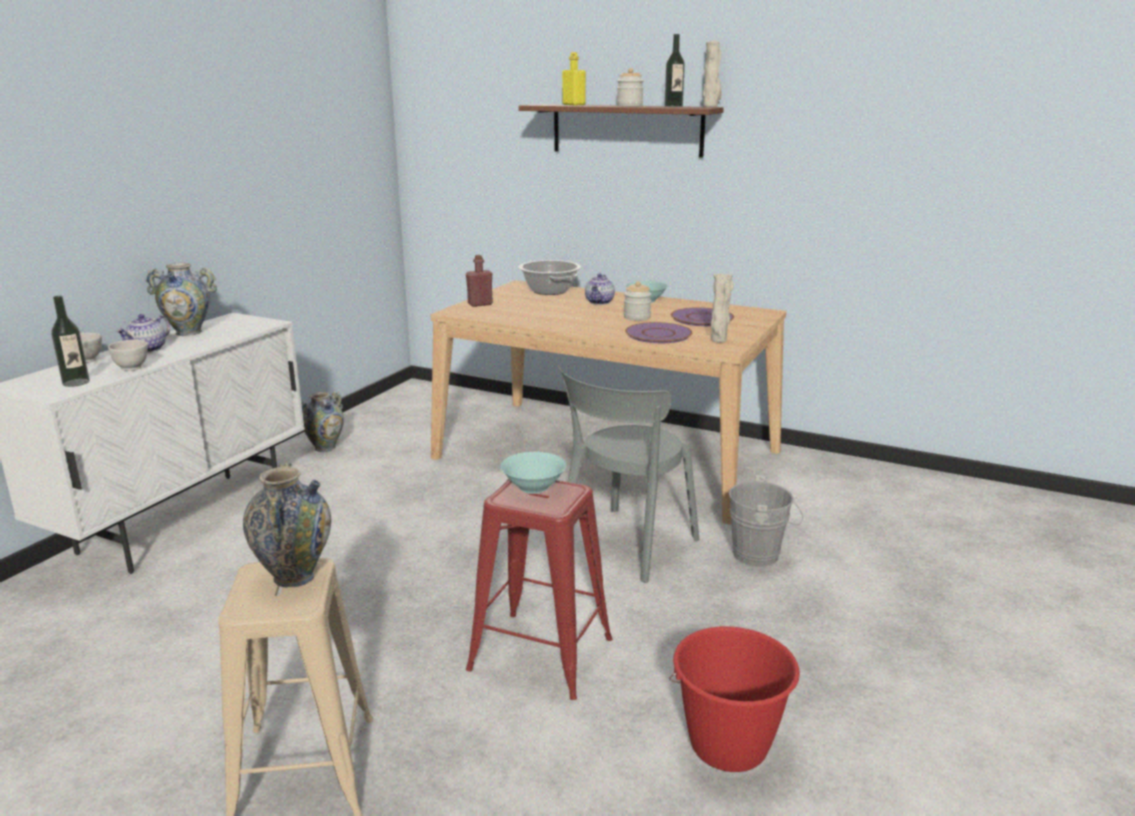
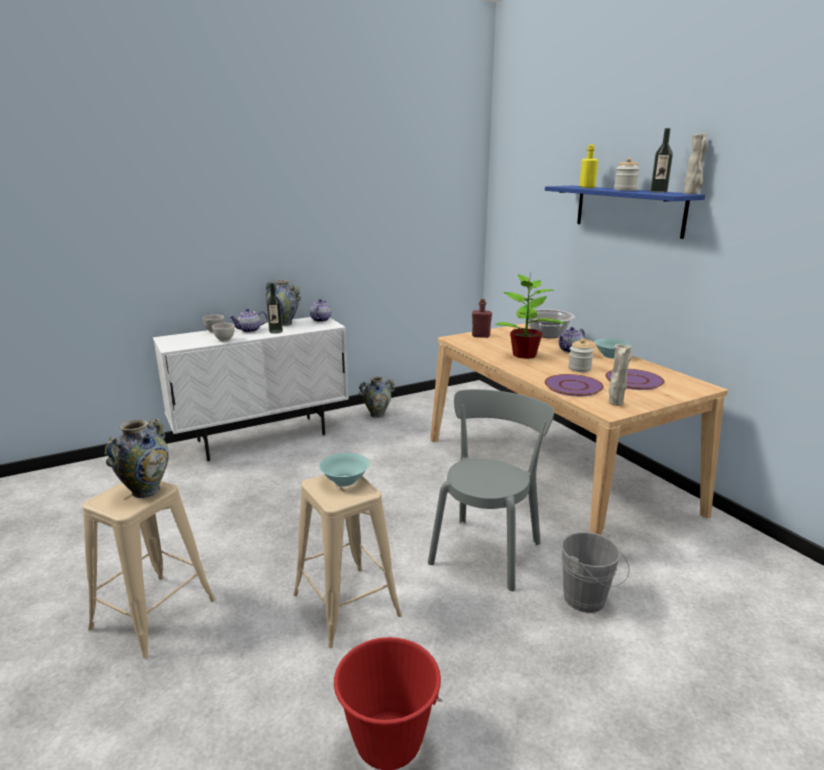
camera: 35 degrees right, 0 degrees up
bottle [51,296,90,387] -> bottle moved to [267,283,283,334]
red stool [466,479,612,700] -> beige stool [293,475,402,648]
brown shelf [519,104,724,158] -> blue shelf [545,186,705,239]
grey chair [558,365,699,583] -> grey chair turned 135 degrees clockwise [428,389,554,591]
none -> teapot [310,299,331,322]
none -> potted plant [495,273,565,359]

